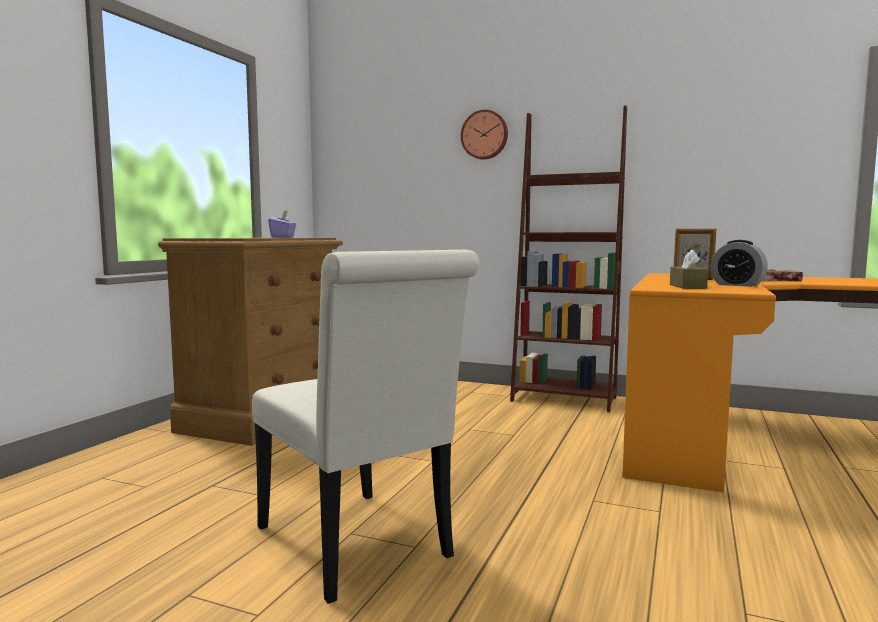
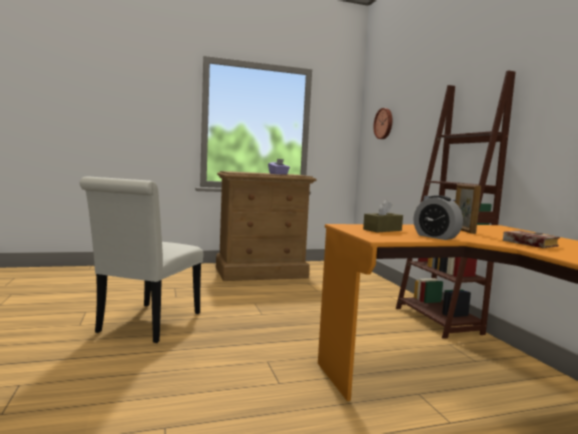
camera: 50 degrees right, 0 degrees up
wall clock [461,109,508,160] -> wall clock moved to [373,108,392,139]
alarm clock [711,240,768,287] -> alarm clock turned 45 degrees counterclockwise [414,195,463,240]

